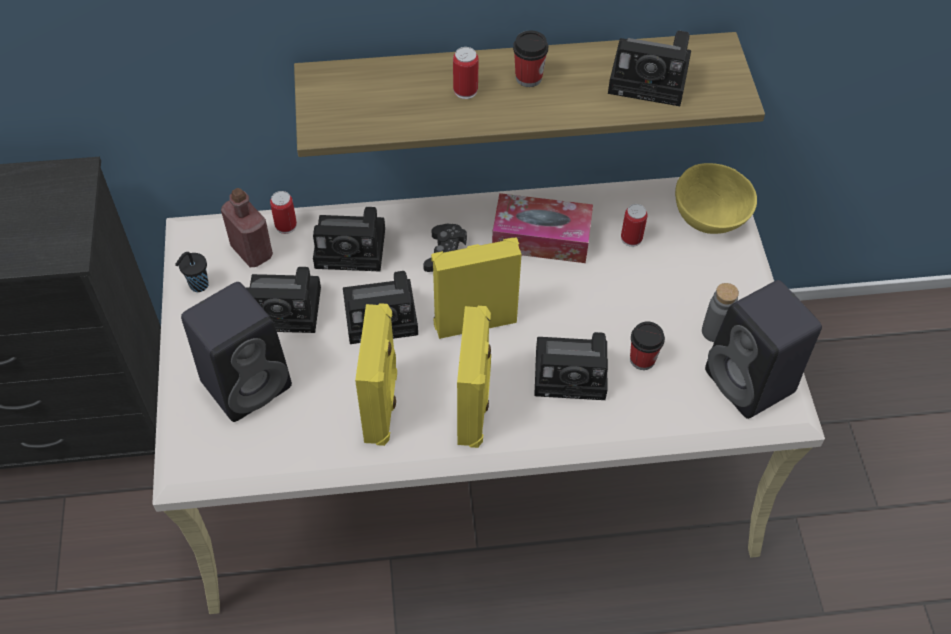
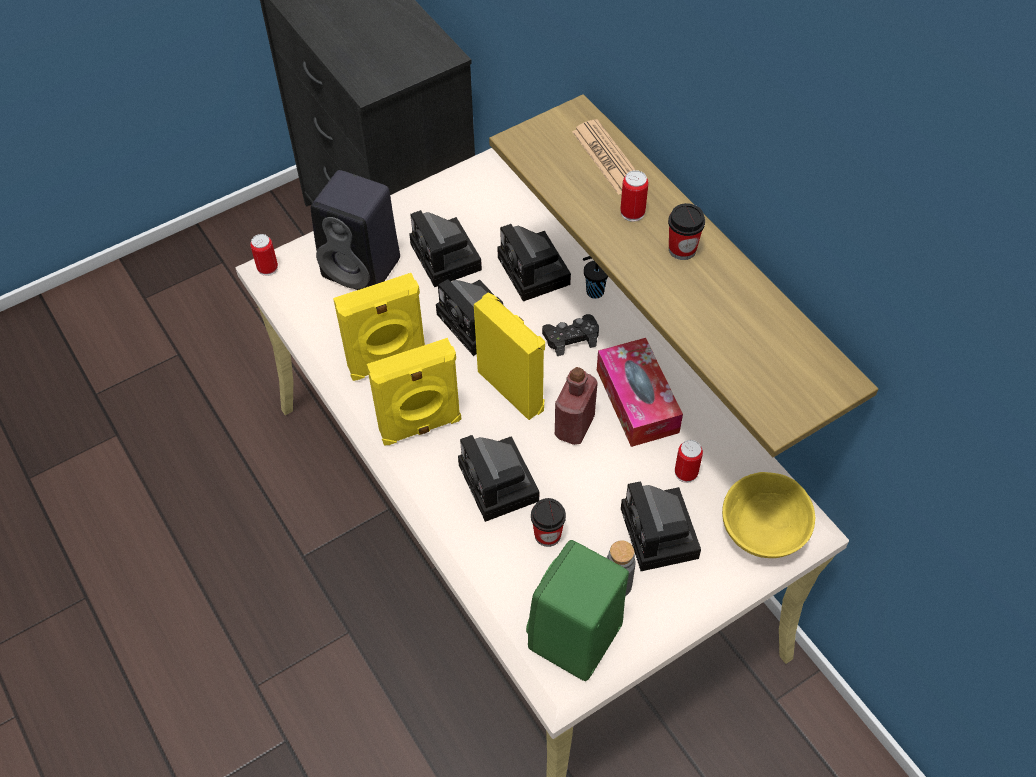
camera: 65 degrees right, 0 degrees up
black cup [175,252,209,292] -> black cup moved to [583,256,608,299]
red bottle [221,188,273,267] -> red bottle moved to [555,367,598,445]
can [270,191,297,234] -> can moved to [250,234,278,276]
camera [608,31,691,106] -> camera moved to [621,481,701,571]
black speaker [705,280,822,419] -> green speaker [526,540,629,681]
none -> newspaper [572,119,636,195]

